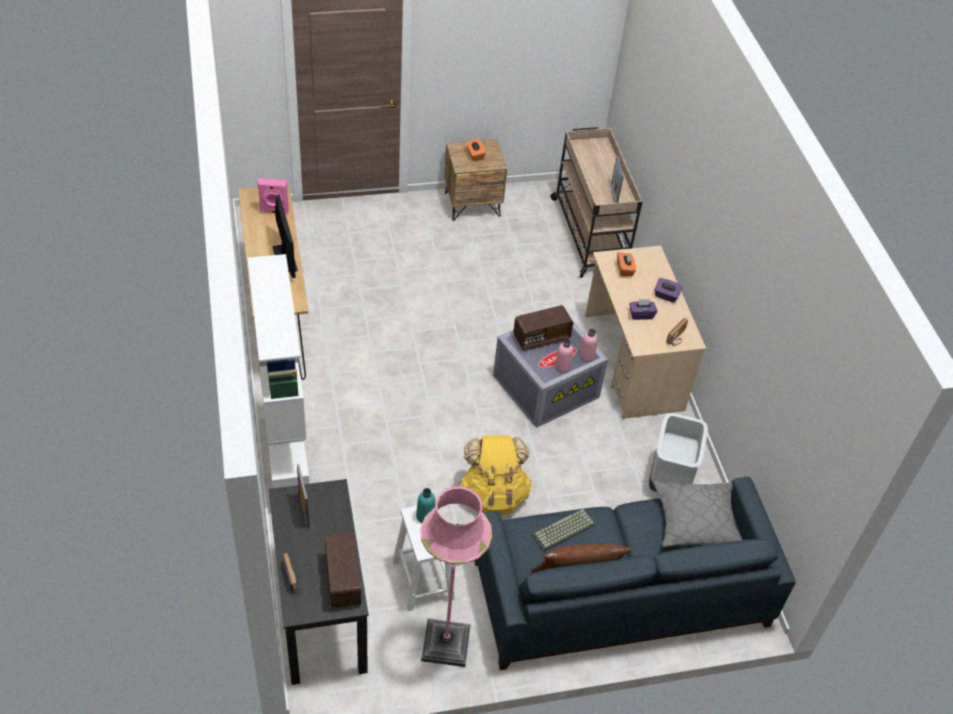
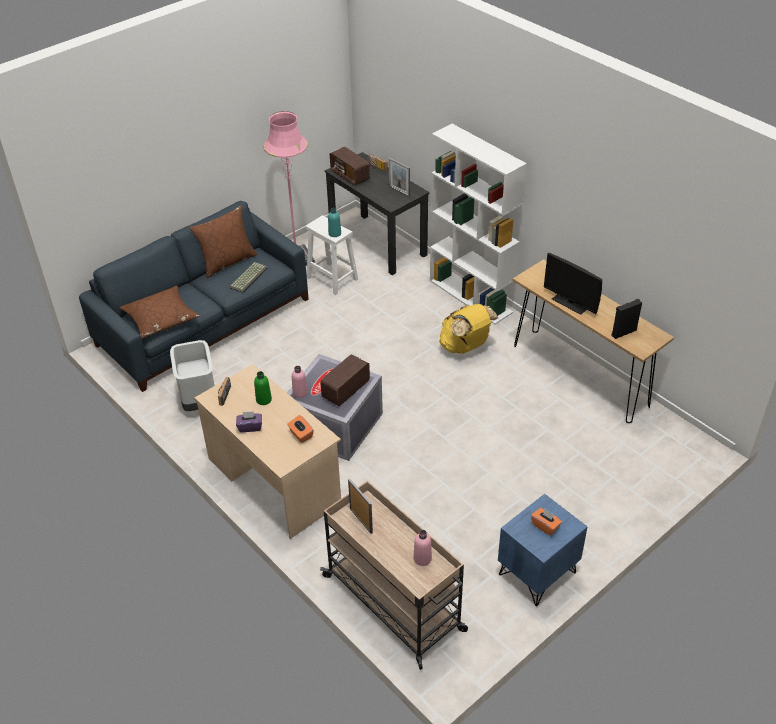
camera: 155 degrees right, 5 degrees down
pink speaker [257,178,289,214] -> black speaker [611,299,642,339]
brown nightstand [444,139,507,221] -> blue nightstand [498,494,587,606]
yellow backpack [460,435,532,515] -> yellow backpack moved to [439,304,498,354]
pink bottle [555,339,573,373] -> pink bottle moved to [413,530,432,566]
purple tissue box [629,299,658,320] -> green bottle [254,371,272,405]
grey pillow [653,482,742,547] -> brown pillow [120,286,200,339]

